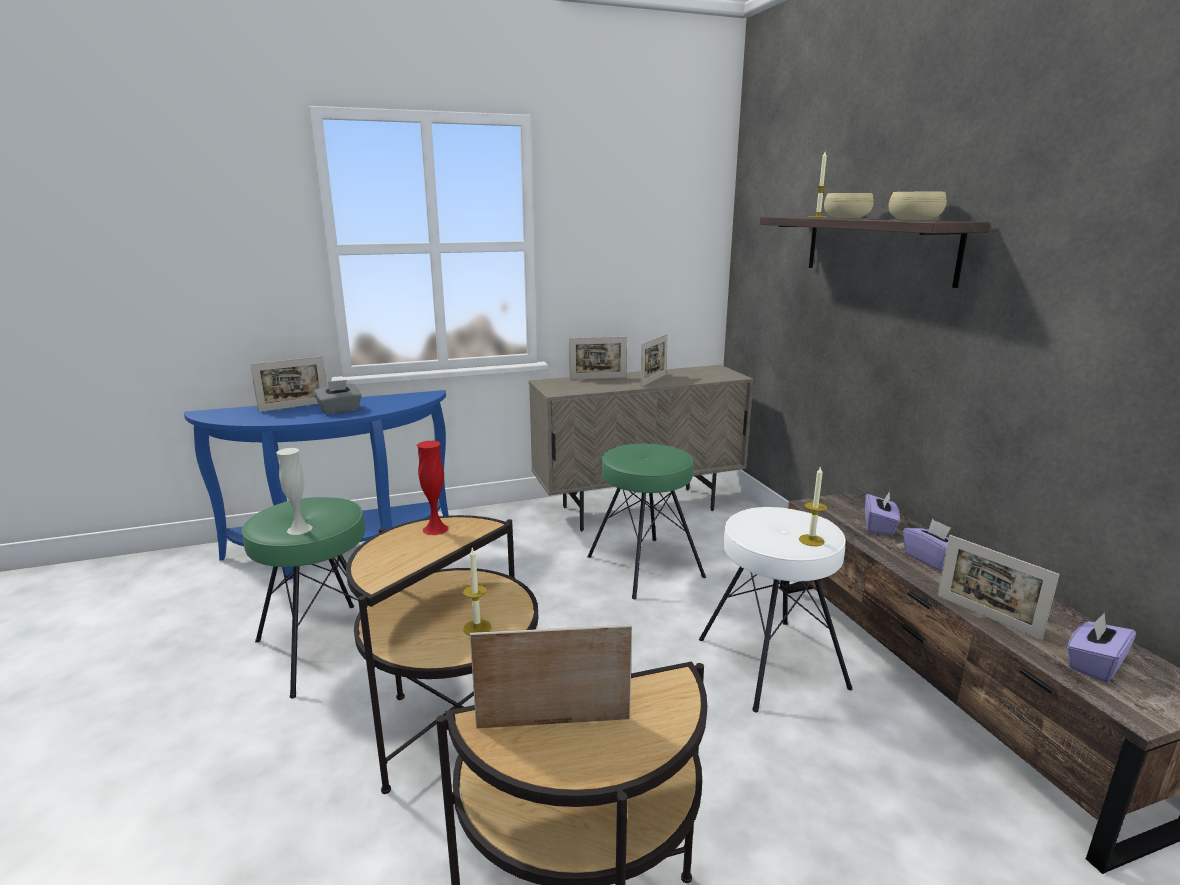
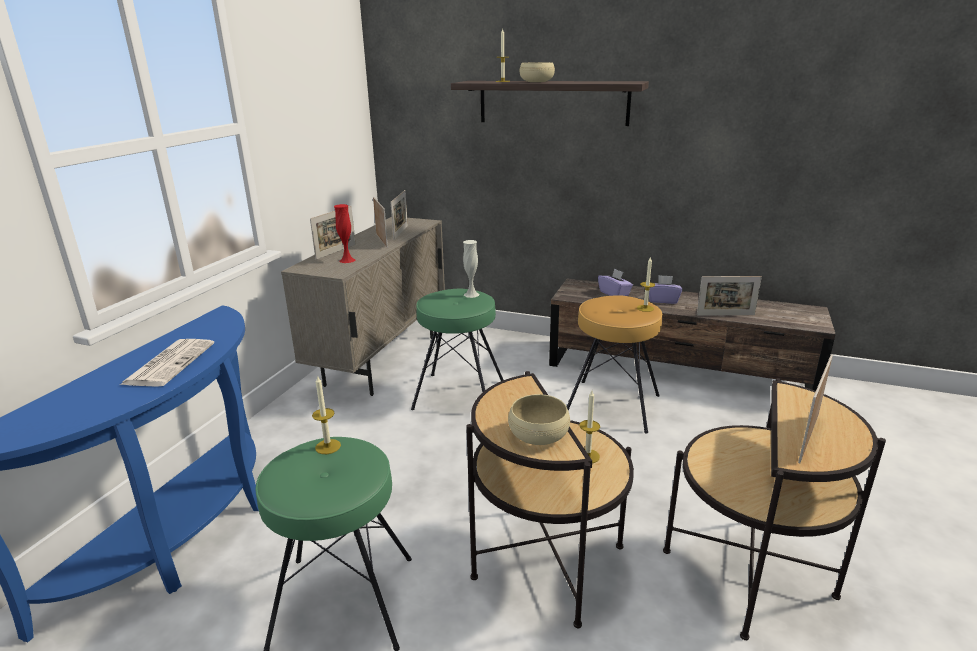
camera: 50 degrees left, 5 degrees up
picture frame [250,356,327,412] -> picture frame moved to [390,190,408,240]
white vase [276,448,313,535] -> white vase moved to [463,240,479,298]
grey tissue box [314,380,362,415] -> newspaper [120,339,214,387]
red vase [417,441,449,535] -> red vase moved to [334,204,355,263]
white stool [699,507,852,713] -> brown stool [567,296,662,434]
beige bowl [889,192,947,220] -> beige bowl moved to [508,394,570,445]
purple tissue box [1067,612,1136,683] -> none
none -> candle [312,375,341,454]

